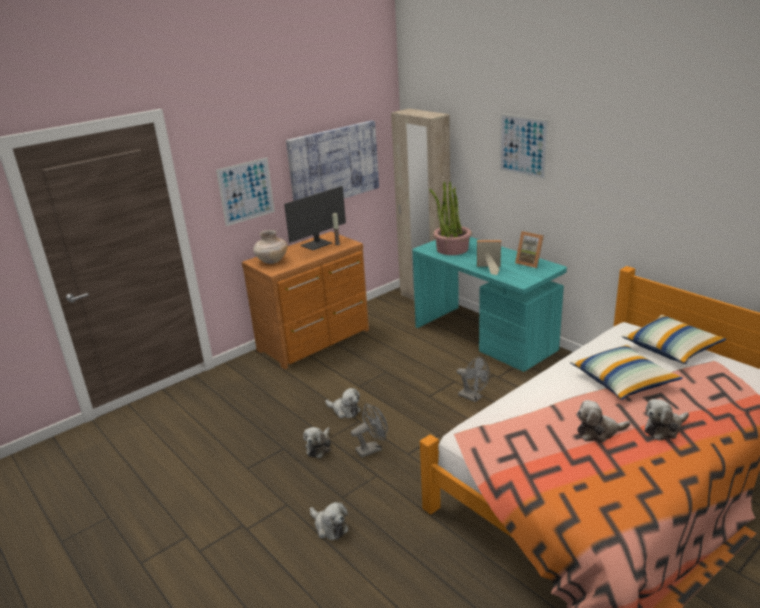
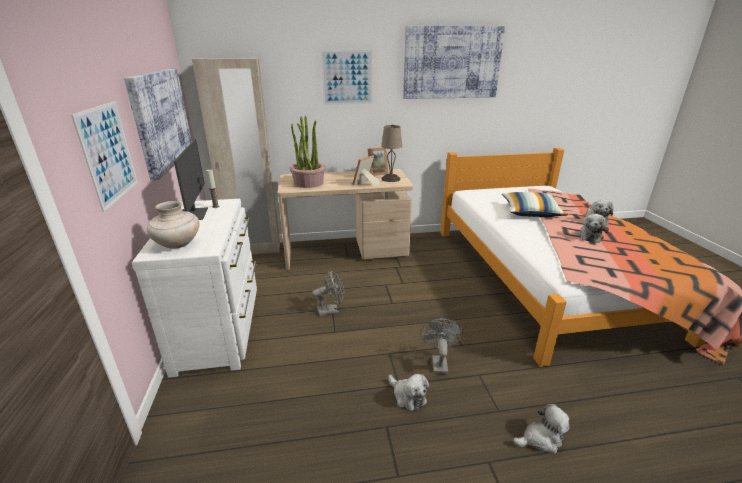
camera: 60 degrees left, 0 degrees up
brown dresser [242,232,369,369] -> white dresser [131,199,257,378]
plush toy [325,388,361,418] -> none
turquoise desk [412,237,567,372] -> beige desk [278,169,414,270]
grey fan [457,357,490,403] -> grey fan moved to [312,270,344,316]
pillow [621,315,726,364] -> none
none -> beige table lamp [381,124,402,182]
none -> picture [403,25,505,99]

